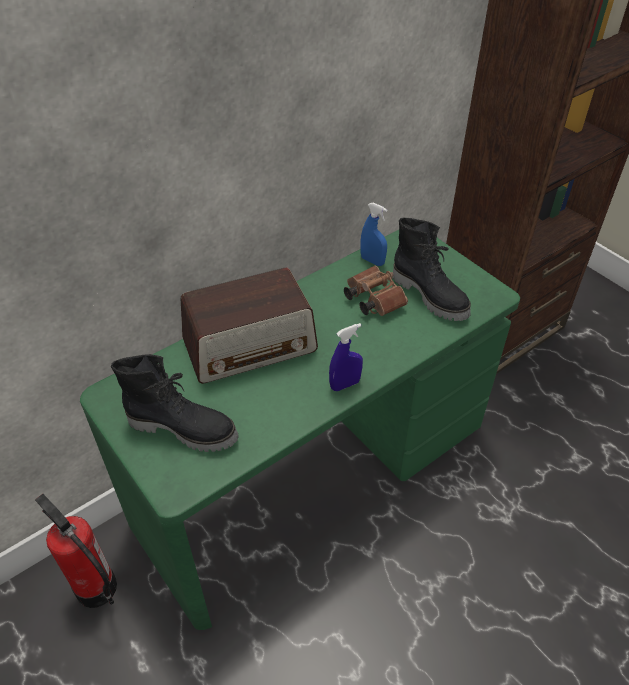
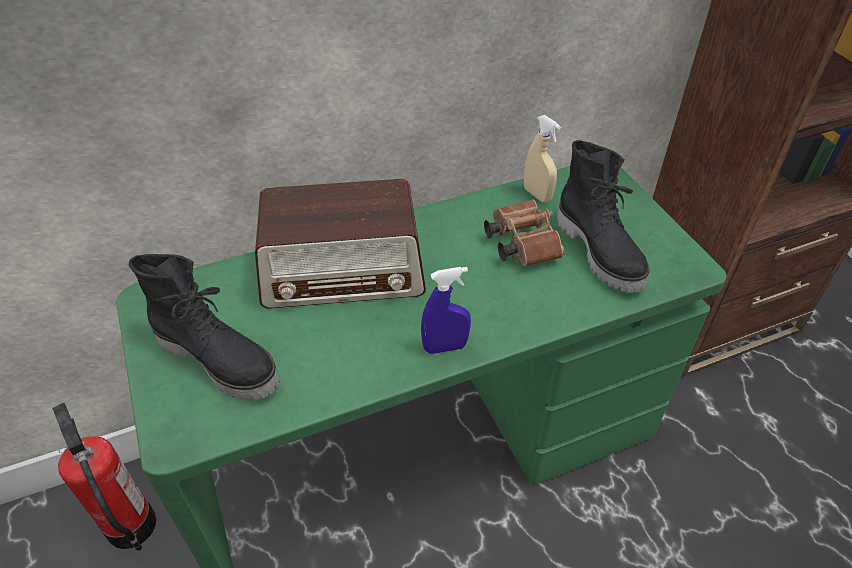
camera: 15 degrees right, 0 degrees up
blue spray bottle [360,203,388,266] -> beige spray bottle [524,115,561,203]

